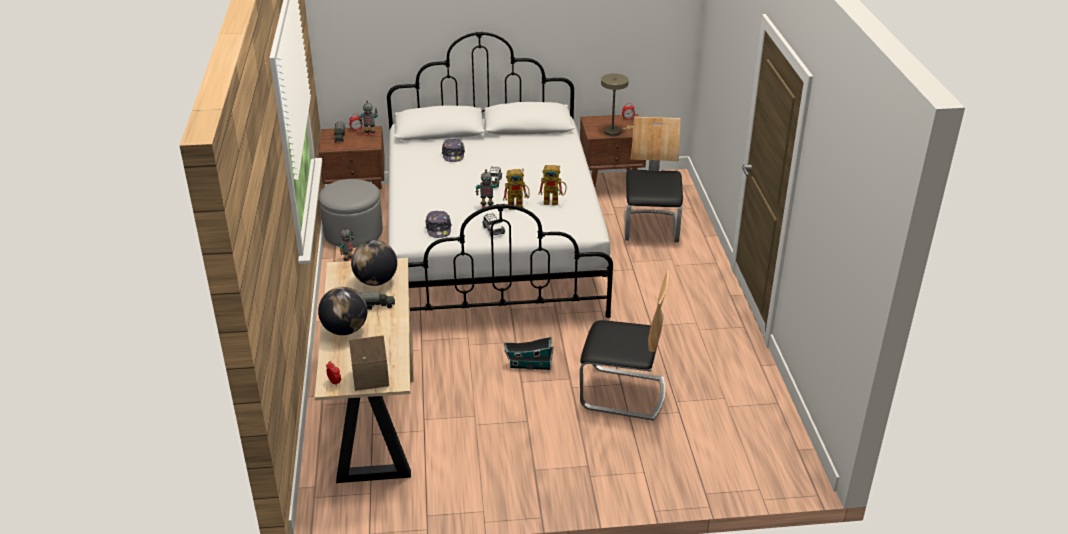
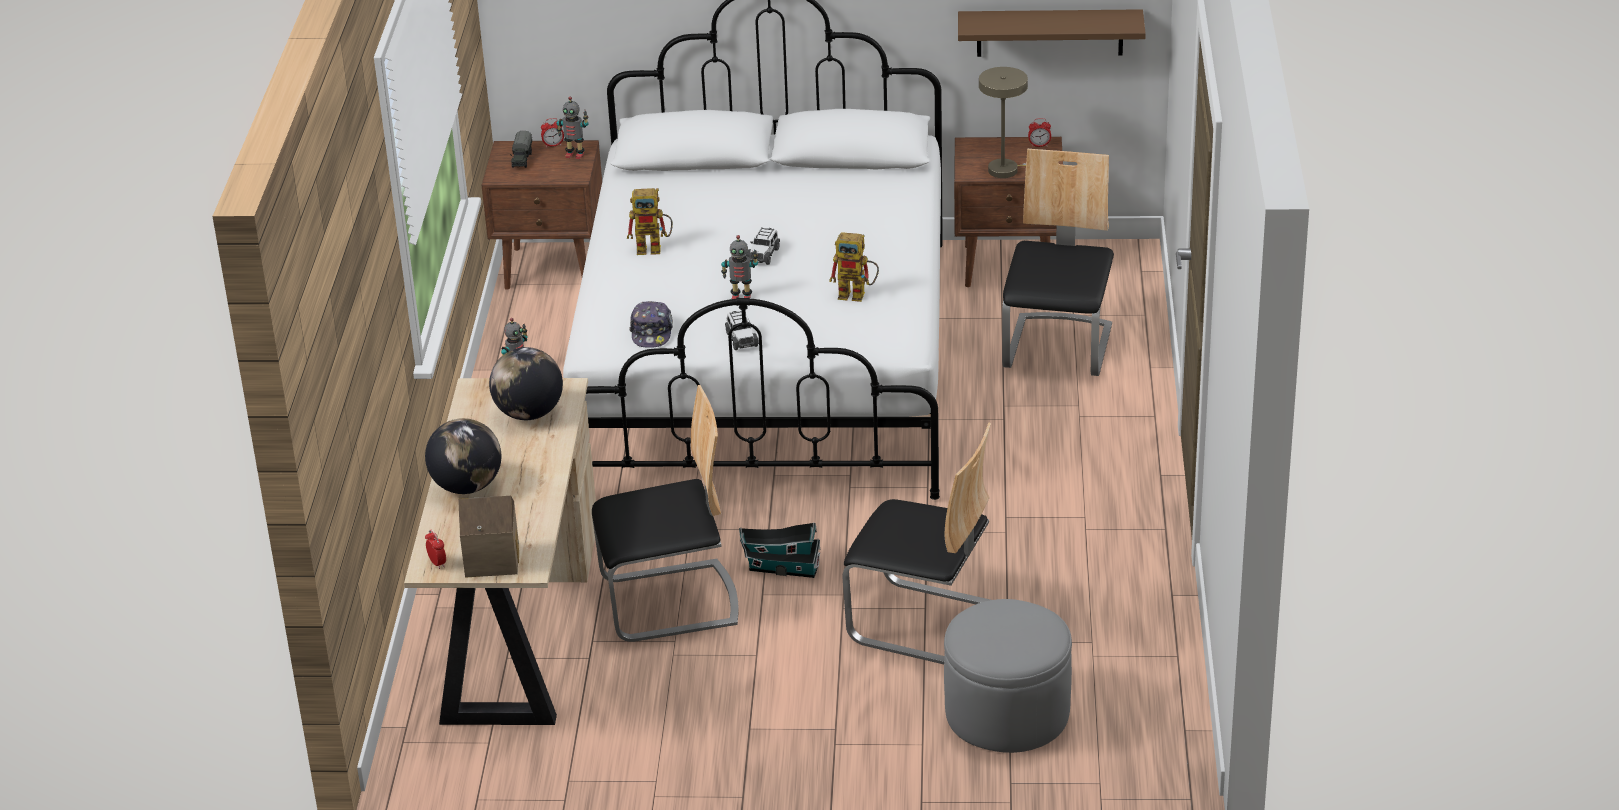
camera: 10 degrees right, 0 degrees up
grey ottoman [319,179,383,248] -> grey ottoman moved to [944,599,1072,753]
toy truck [360,292,395,310] -> none
cap [442,139,465,162] -> none
toy robot [503,169,530,210] -> toy robot moved to [627,188,673,255]
none -> chair [592,385,739,642]
none -> brown shelf [958,9,1146,57]

